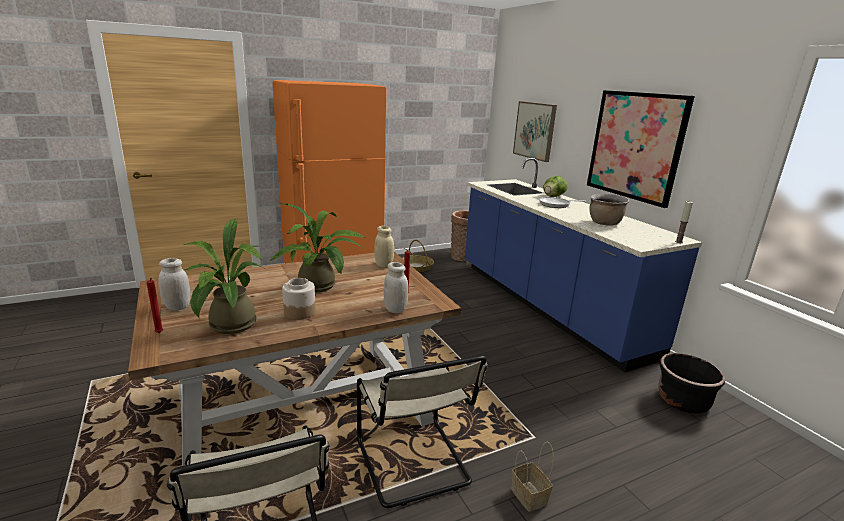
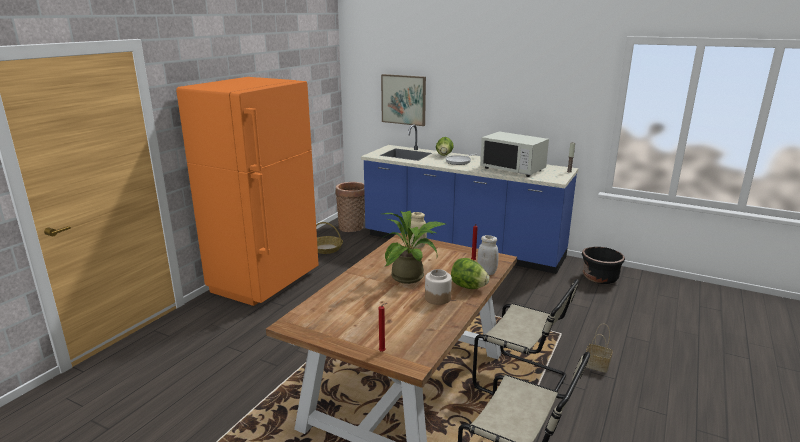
camera: 35 degrees left, 0 degrees up
white jar [159,258,190,310] -> none
potted plant [184,218,264,334] -> none
picture [587,90,695,208] -> none
brown cooking pot [589,194,629,225] -> white microwave [480,132,549,177]
none -> lettuce [451,258,490,289]

